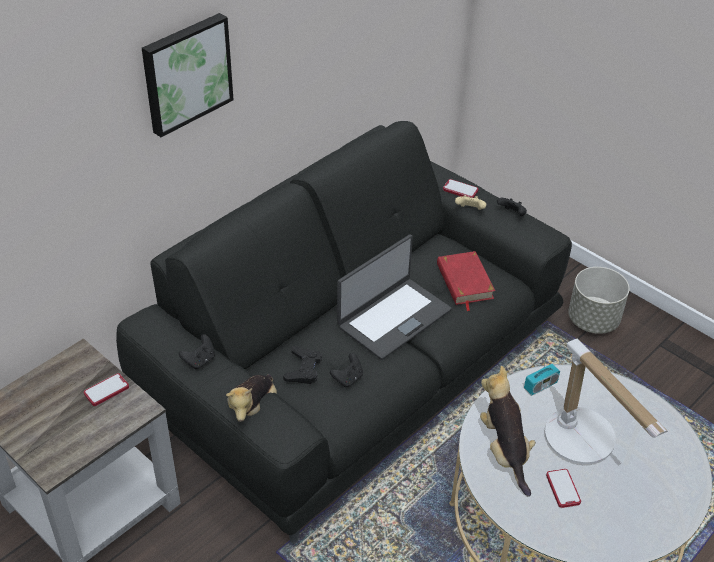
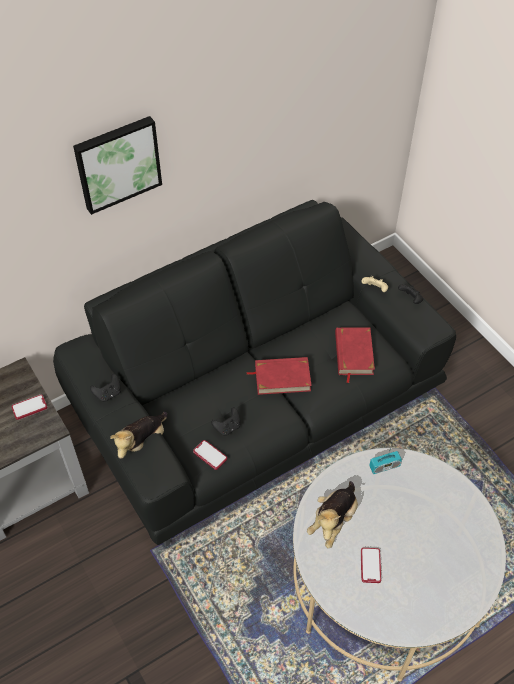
camera: 15 degrees right, 10 degrees up
black game controller [283,346,322,384] -> none
laptop [337,234,452,360] -> red book [247,357,312,395]
phone [443,179,478,198] -> phone moved to [193,440,227,470]
plush toy [480,366,536,496] -> plush toy turned 150 degrees counterclockwise [307,481,358,548]
table lamp [545,339,668,464] -> none
grey planter [568,267,629,334] -> none

